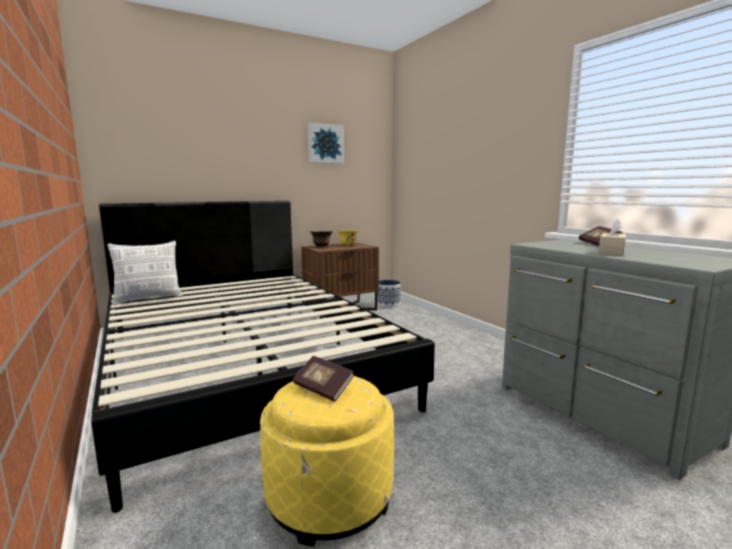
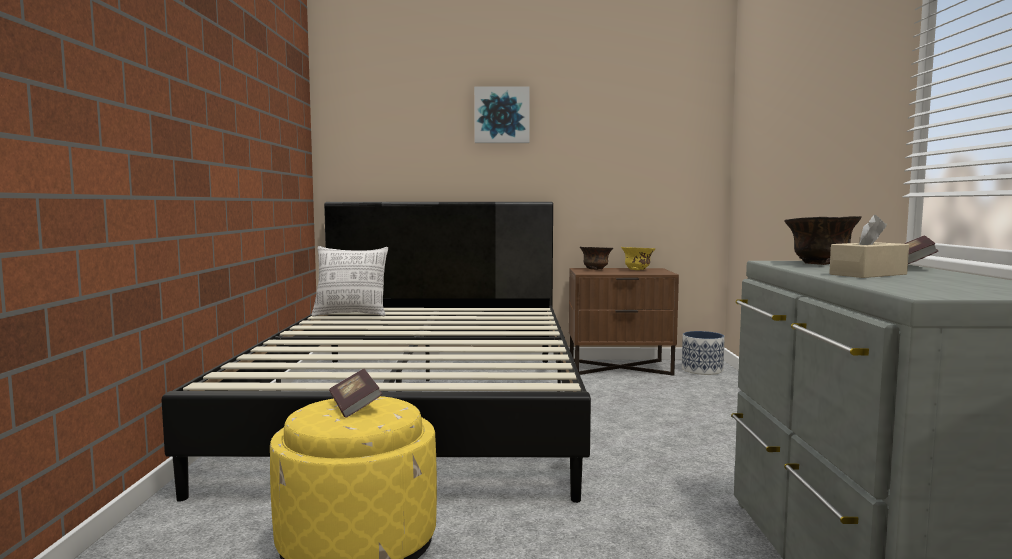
camera: 30 degrees right, 5 degrees down
picture [307,122,344,164] -> picture moved to [474,86,530,143]
none -> brown bowl [784,216,862,265]

